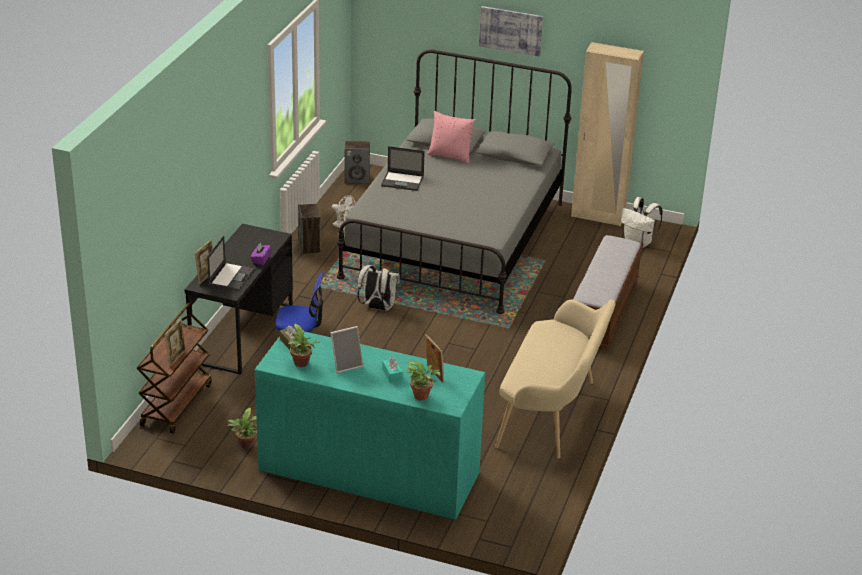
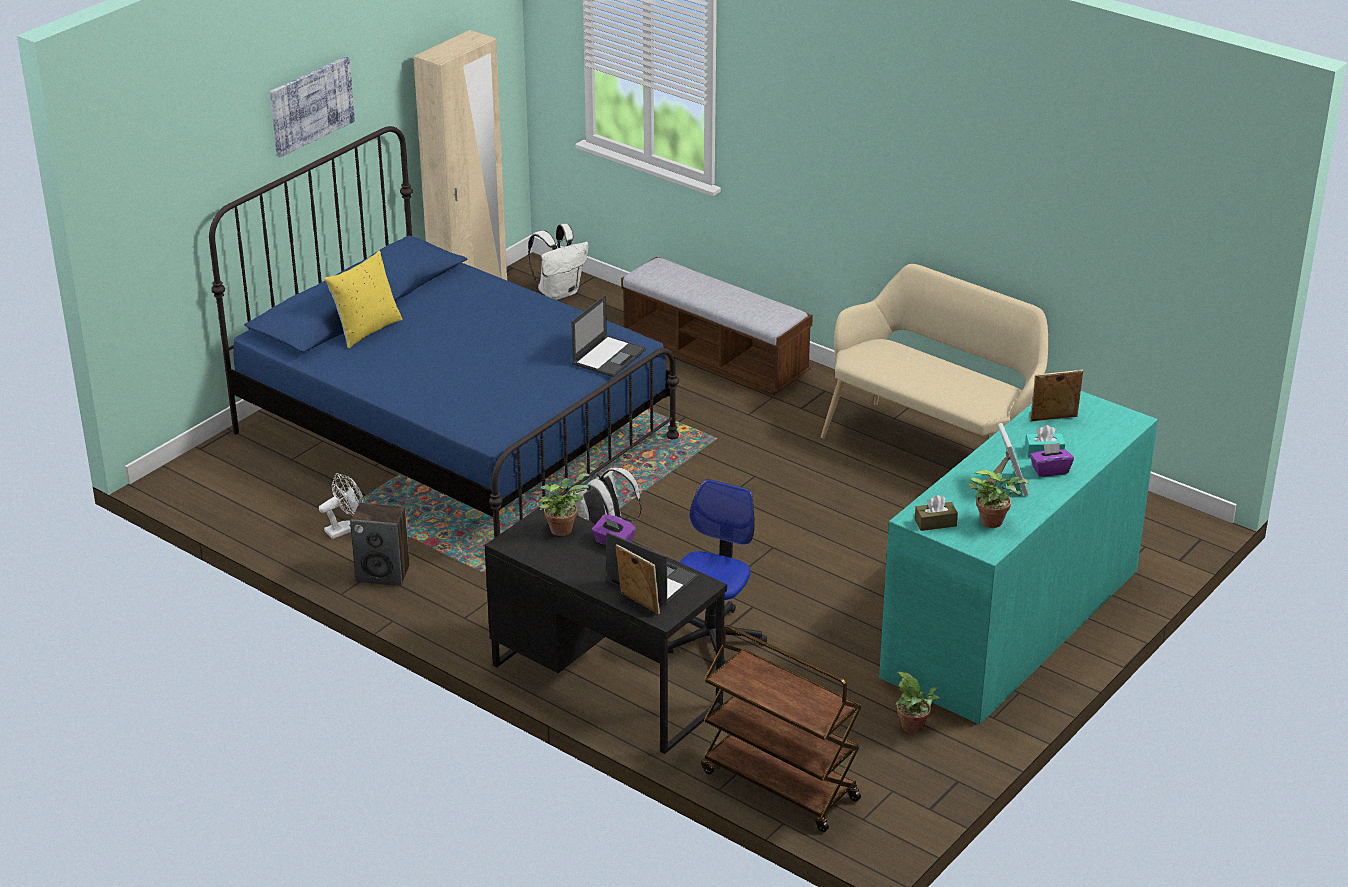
camera: 70 degrees left, 0 degrees up
picture frame [165,319,186,367] -> none
grey bed [337,49,572,314] -> blue bed [209,126,679,538]
speaker [345,141,370,184] -> none
laptop [381,146,425,191] -> laptop moved to [571,295,646,378]
potted plant [407,361,441,400] -> potted plant moved to [539,473,590,536]
pink pillow [427,111,476,163] -> yellow pillow [324,250,402,348]
none -> purple tissue box [1030,443,1074,477]

